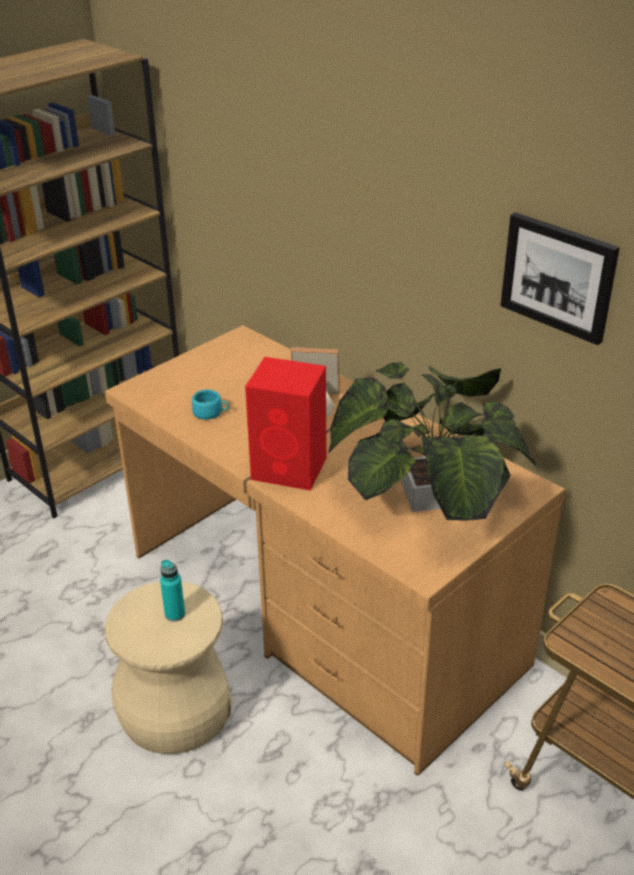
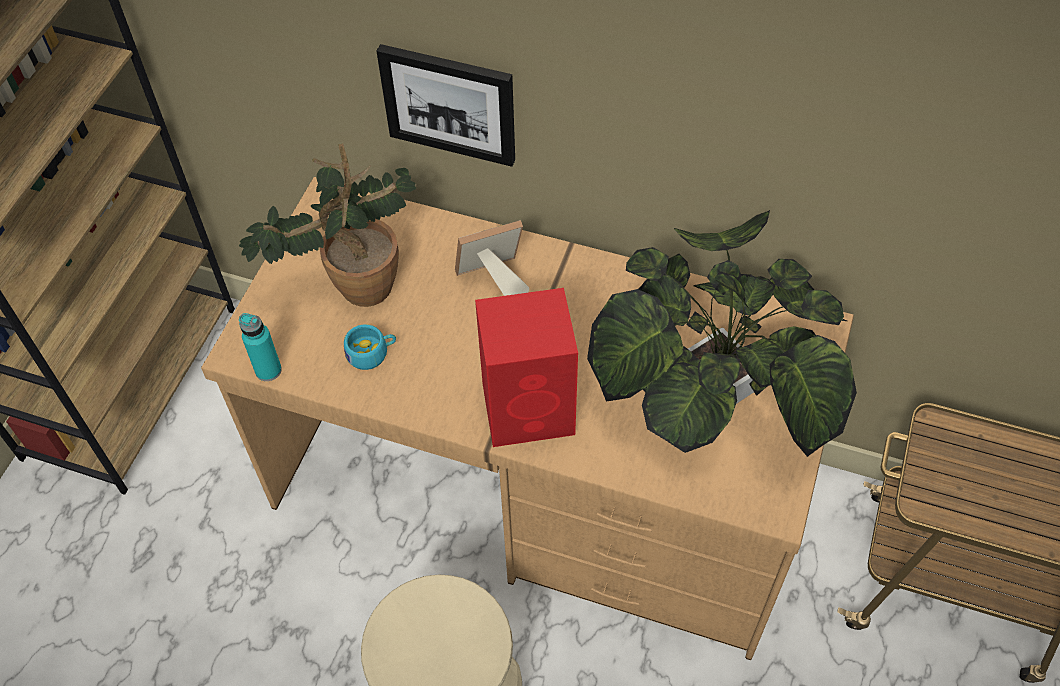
camera: 25 degrees left, 20 degrees up
turquoise bottle [160,559,185,622] -> turquoise bottle moved to [239,313,282,381]
picture [500,212,620,345] -> picture moved to [376,44,515,167]
none -> potted plant [239,144,416,307]

